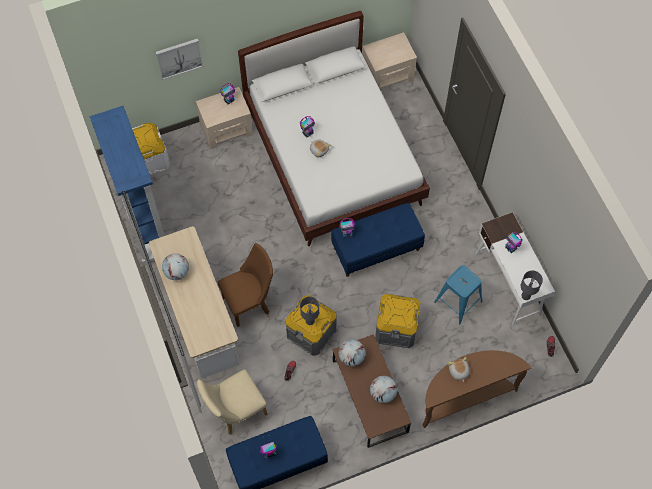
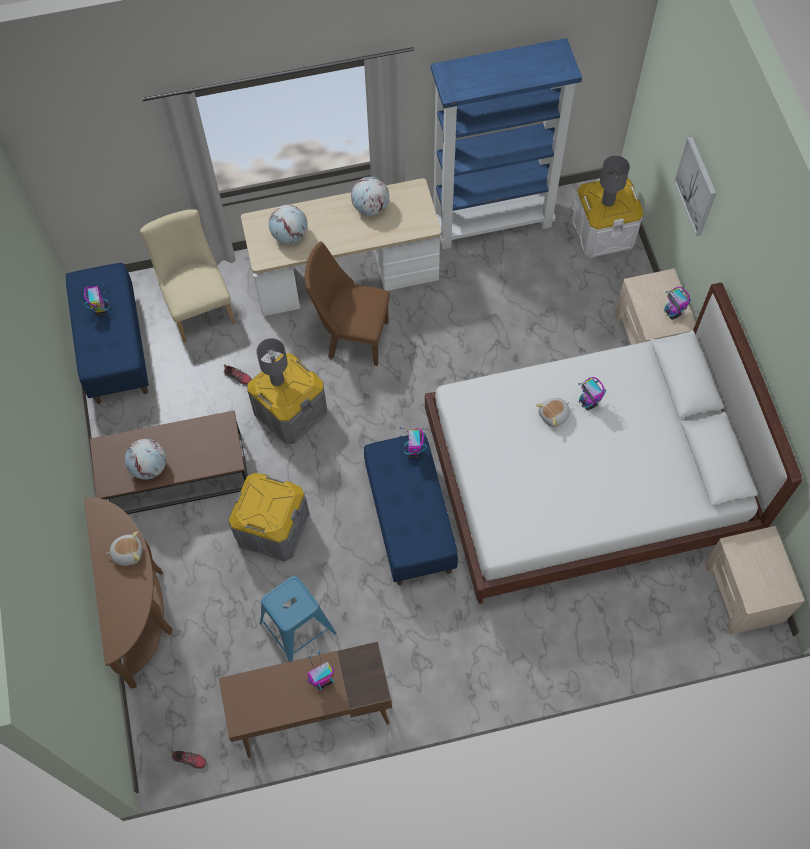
camera: 100 degrees right, 0 degrees up
brown chair [218,243,273,327] -> brown chair turned 120 degrees clockwise [305,241,390,366]
globe [339,339,365,367] -> globe moved to [269,205,308,244]
white desk [476,212,555,326] -> brown desk [219,641,392,758]
grey table lamp [521,270,543,300] -> grey table lamp moved to [600,156,630,207]

